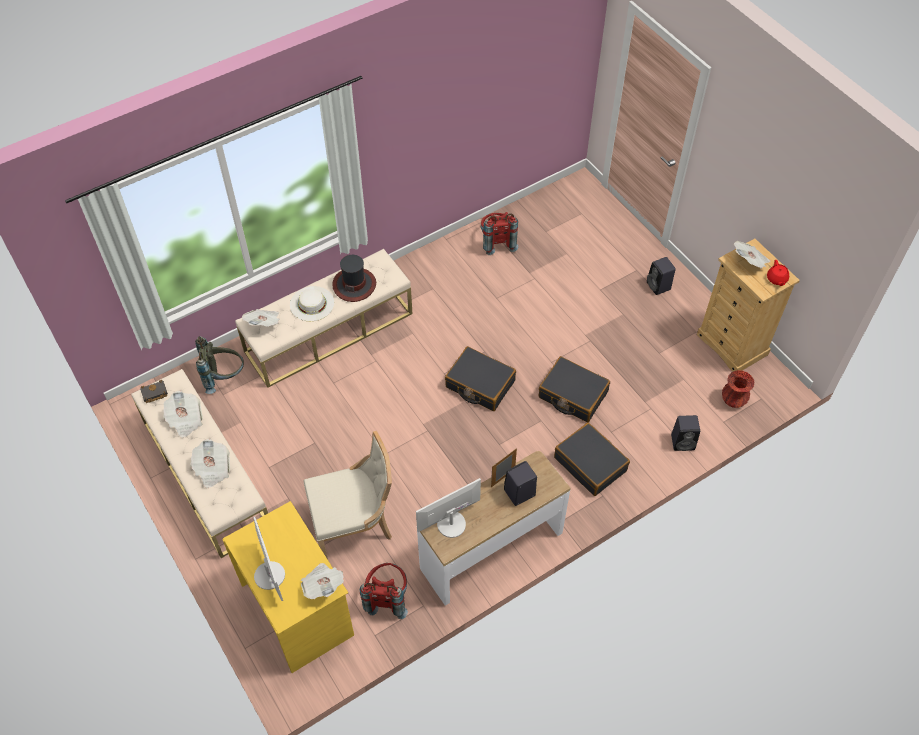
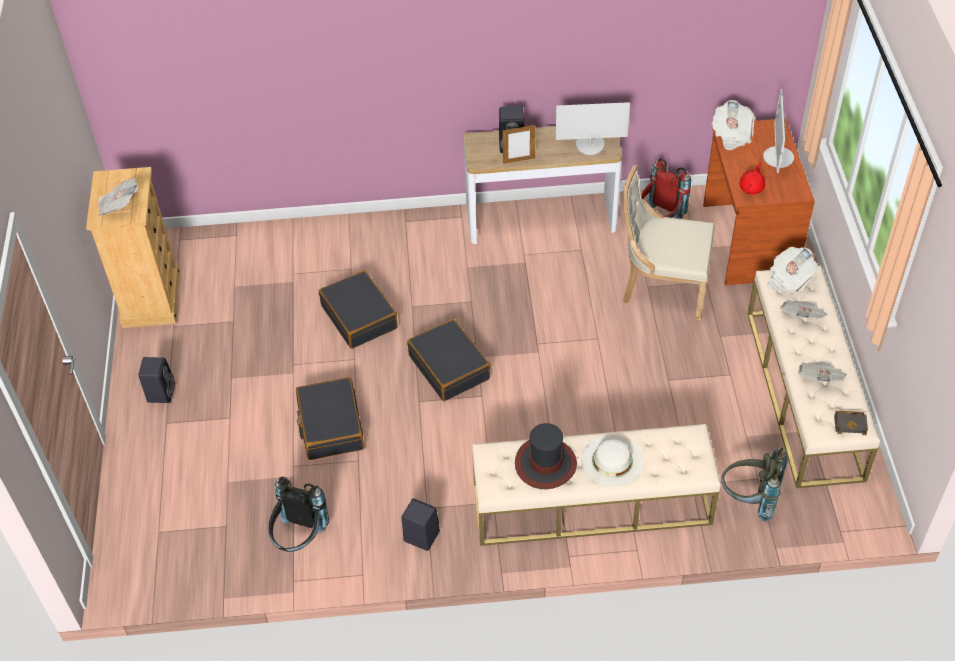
camera: 150 degrees left, 5 degrees down
yellow desk [223,501,354,673] -> brown desk [703,118,815,285]
newspaper [242,309,280,326] -> newspaper moved to [767,247,817,295]
red backpack [481,212,518,255] -> black backpack [268,477,329,552]
black suitcase [554,423,630,496] -> black suitcase moved to [296,377,364,460]
black speaker [671,415,700,451] -> black speaker moved to [401,498,440,551]
red vase [722,370,754,408] -> none
red teapot [767,260,789,286] -> red teapot moved to [739,163,765,194]

